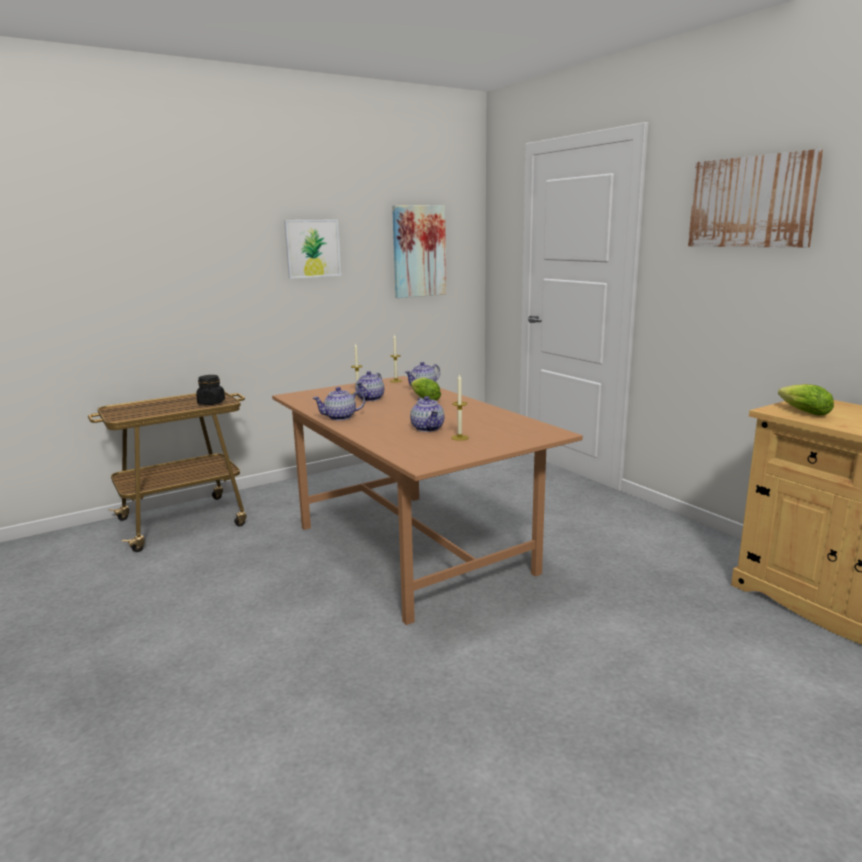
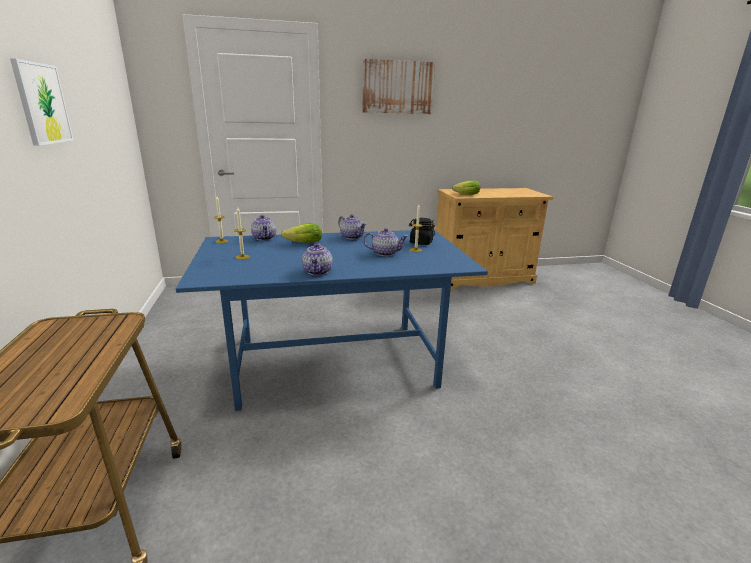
camera: 70 degrees left, 5 degrees up
black jar [196,375,225,405] -> black jar moved to [409,218,435,245]
brown dining table [272,376,583,625] -> blue dining table [176,230,488,411]
teapot [356,371,384,401] -> teapot moved to [338,214,366,239]
picture [392,205,446,298] -> none

